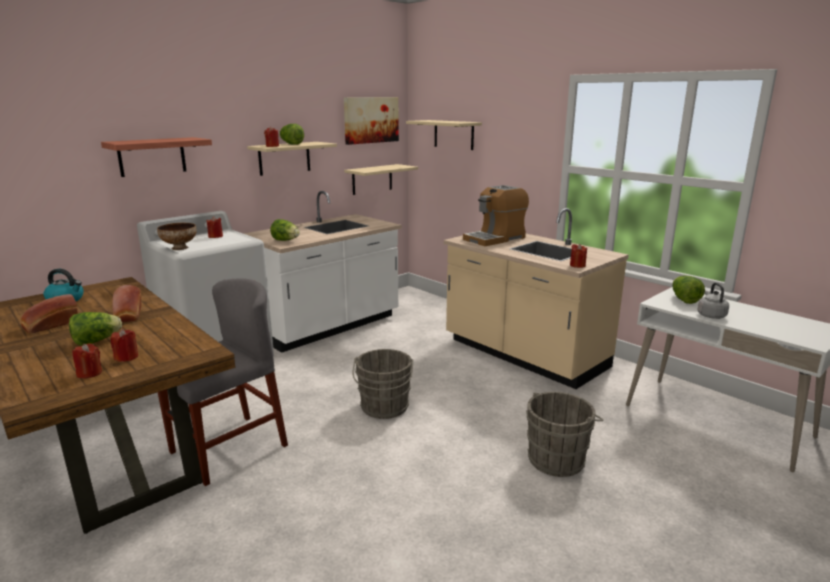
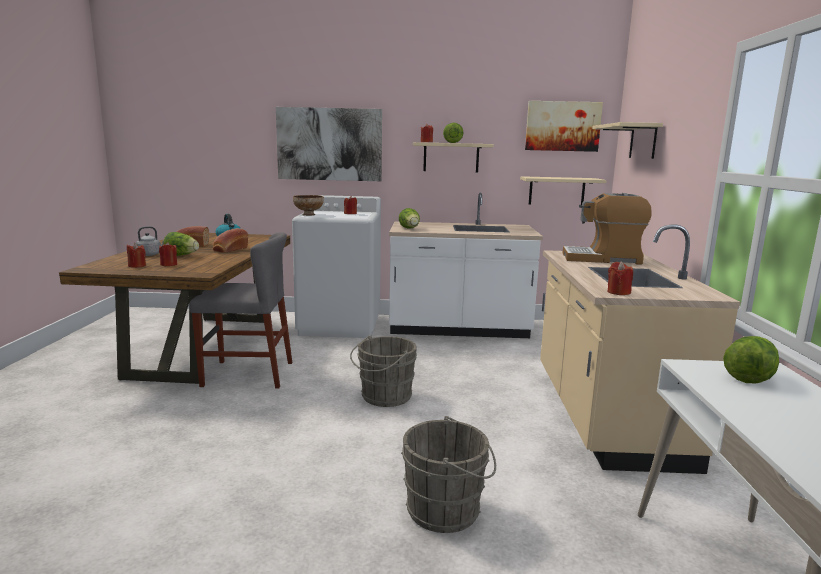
camera: 45 degrees right, 5 degrees down
shelf [101,137,212,177] -> picture [276,107,382,181]
grey kettle [697,283,729,319] -> grey kettle moved to [136,226,164,256]

